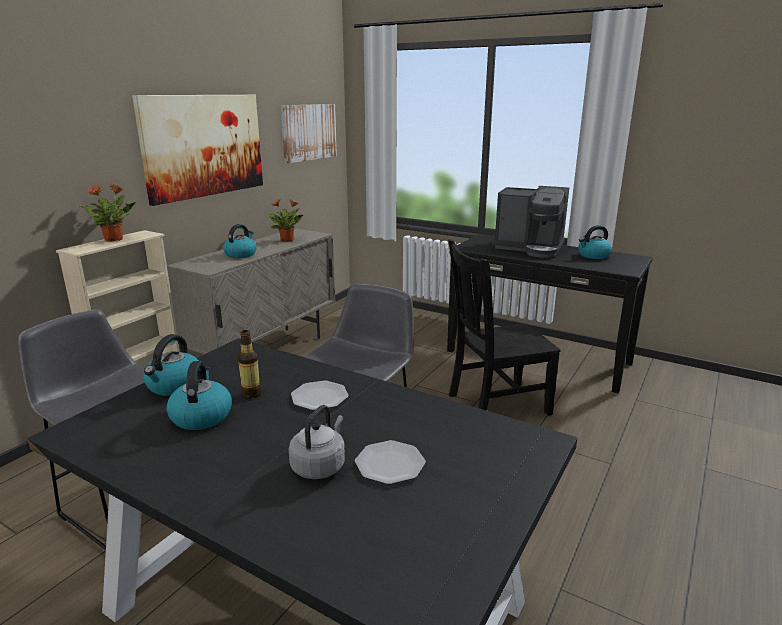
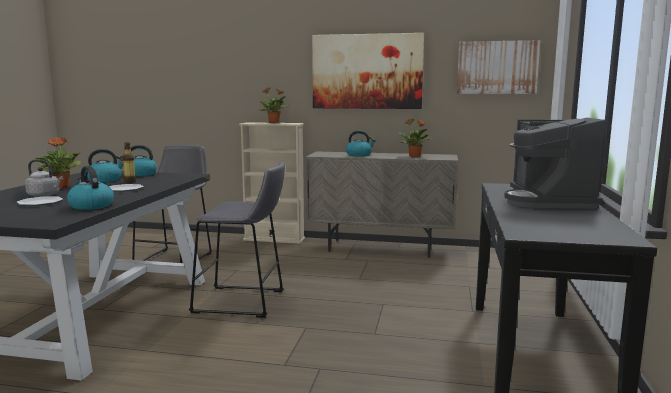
camera: 70 degrees right, 10 degrees down
black chair [448,239,560,416] -> none
kettle [578,225,612,259] -> kettle moved to [67,166,114,210]
none -> potted plant [36,137,82,189]

